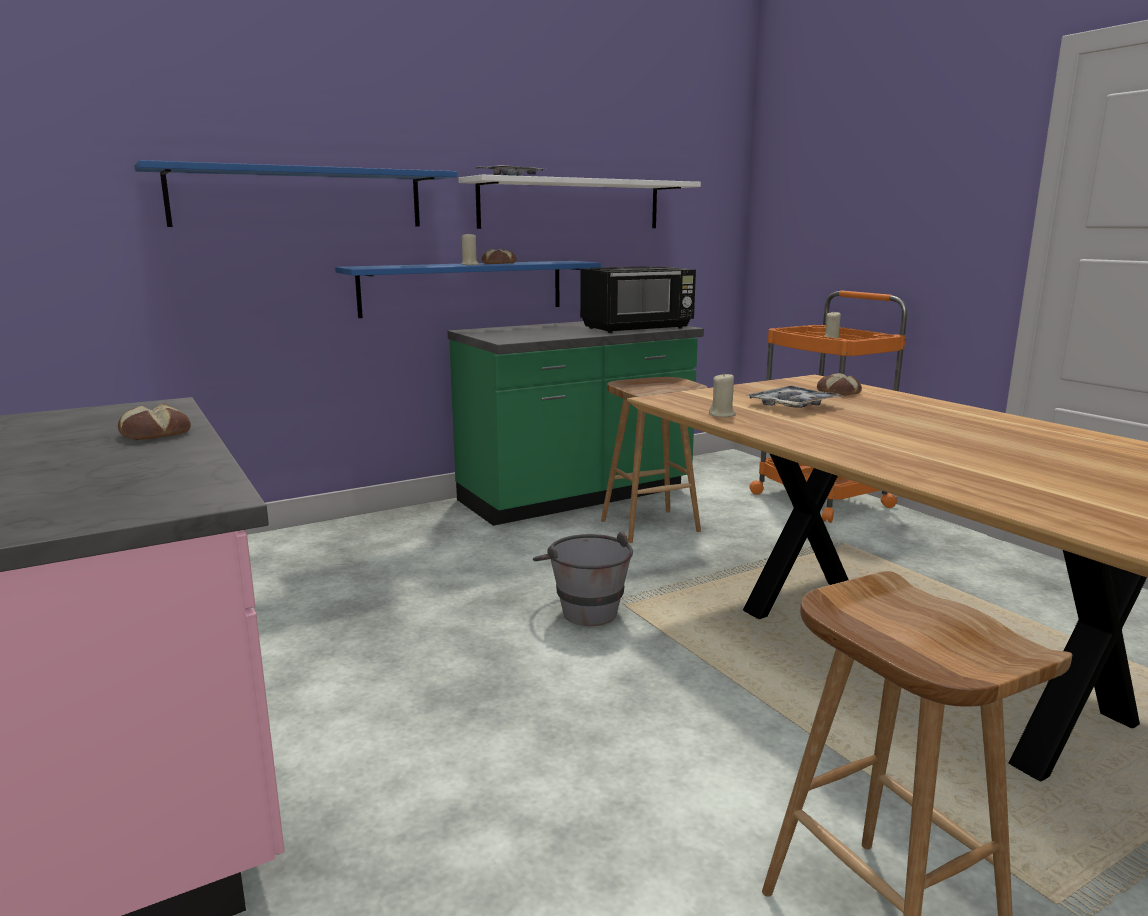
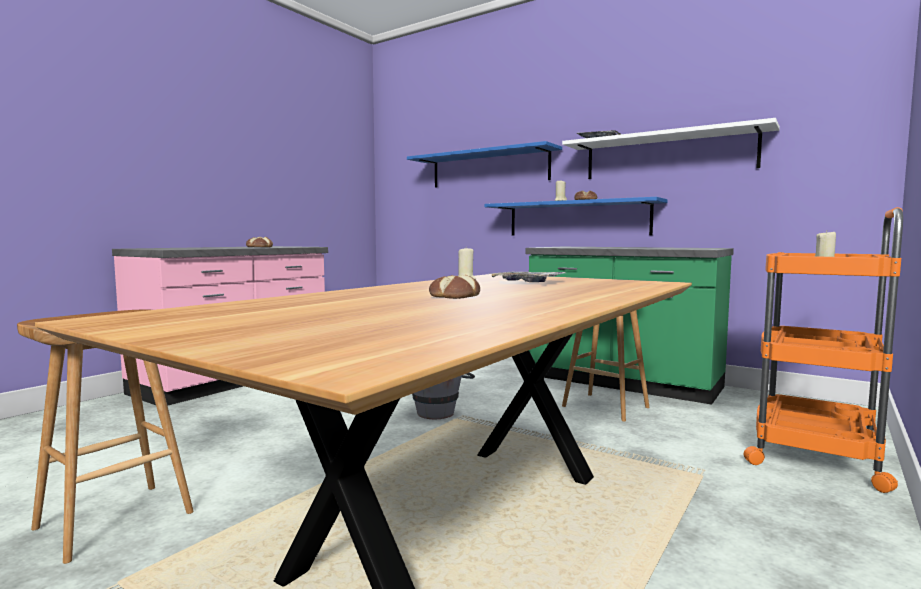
camera: 65 degrees right, 10 degrees down
black microwave [580,266,696,333] -> none
bread [817,373,862,396] -> bread moved to [429,275,480,299]

